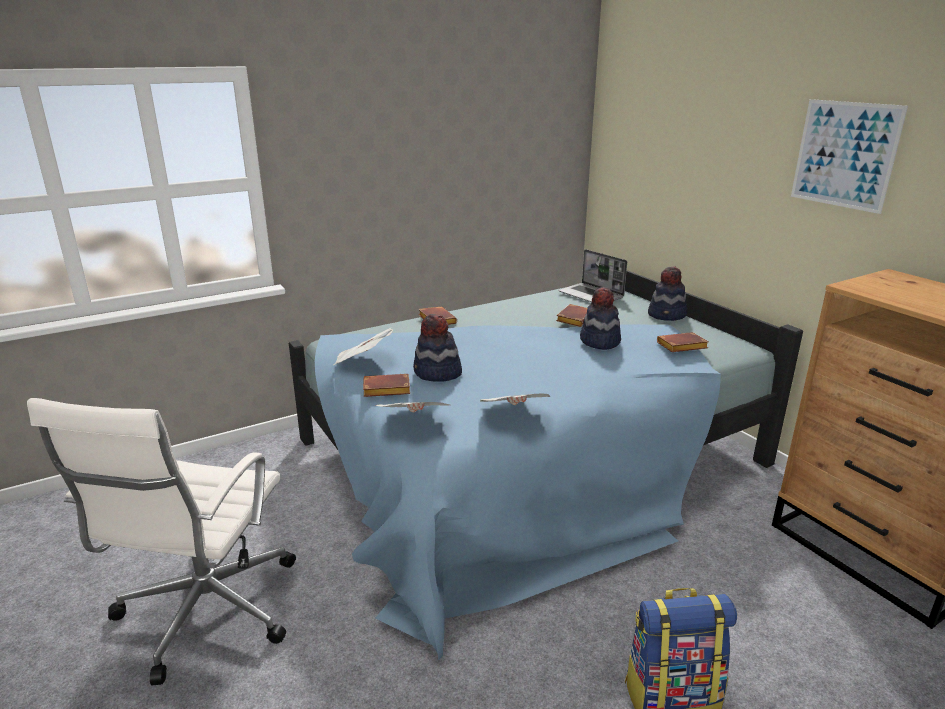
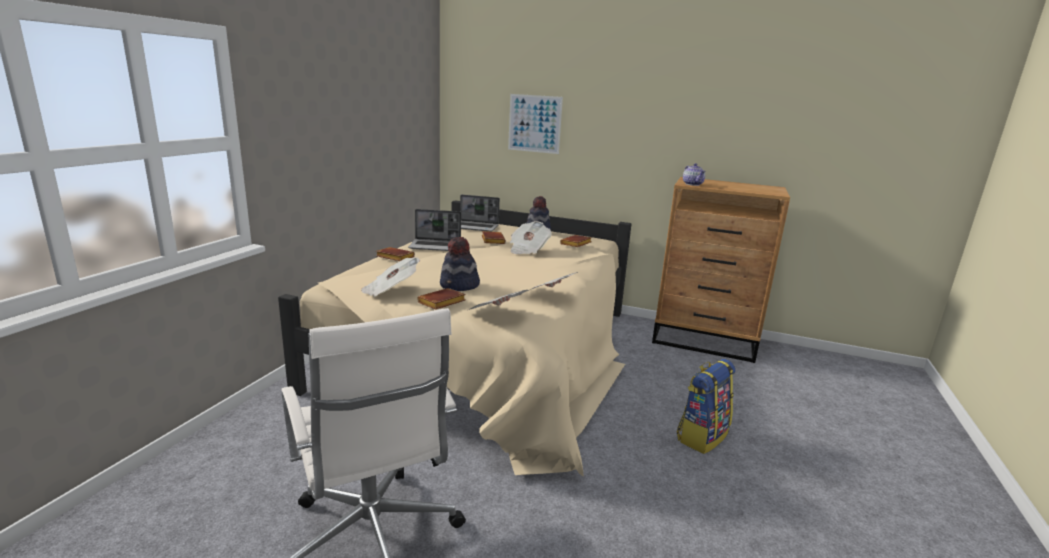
camera: 40 degrees left, 5 degrees down
blue bed [289,270,803,661] -> beige bed [278,200,631,477]
hat [580,287,621,350] -> newspaper [510,221,552,254]
picture [791,99,908,214] -> picture moved to [508,94,563,154]
none -> laptop [408,209,461,251]
none -> teapot [683,163,705,186]

